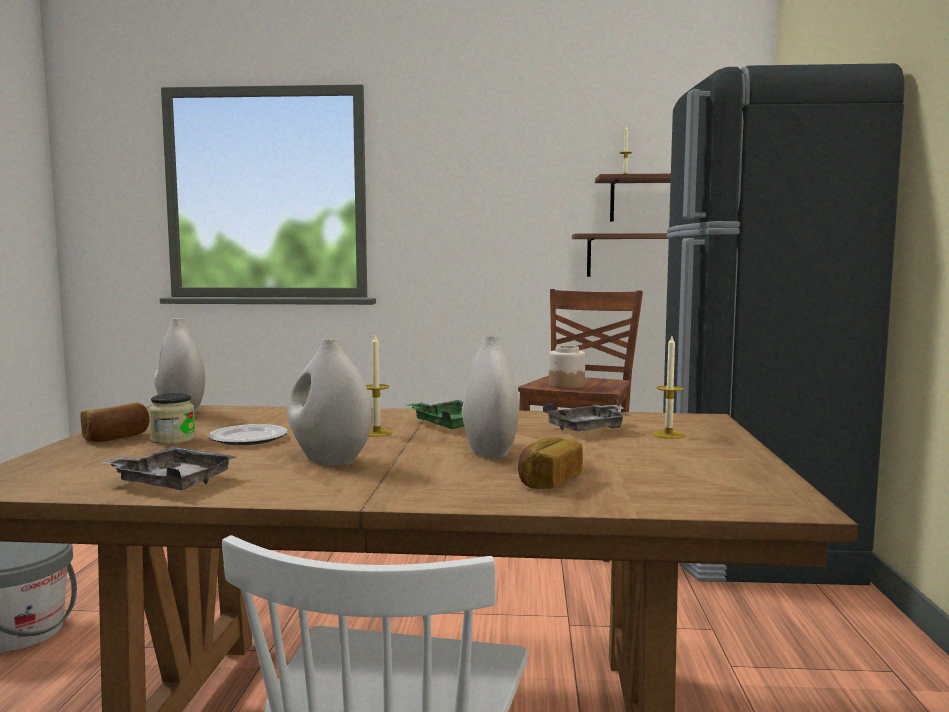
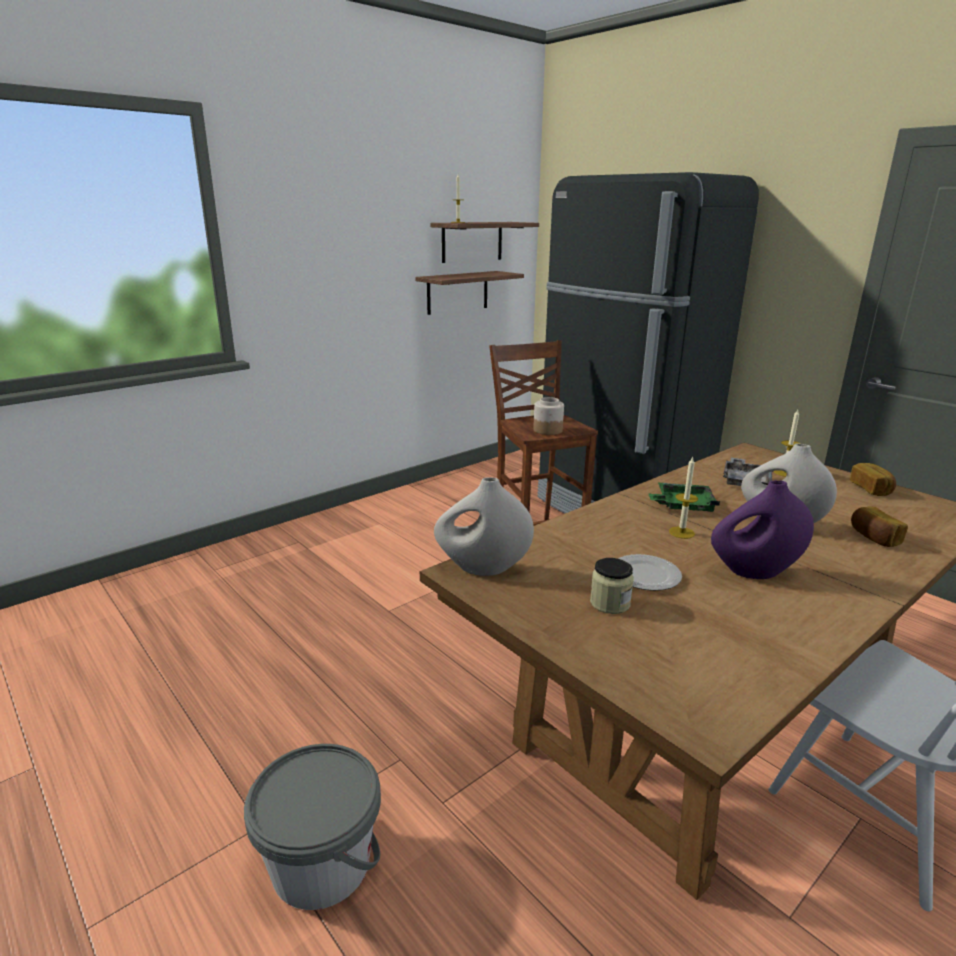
camera: 45 degrees left, 15 degrees up
bread [80,402,150,442] -> bread moved to [850,463,896,496]
grey tray [100,447,236,490] -> none
white vase [287,338,372,466] -> purple vase [711,480,814,579]

